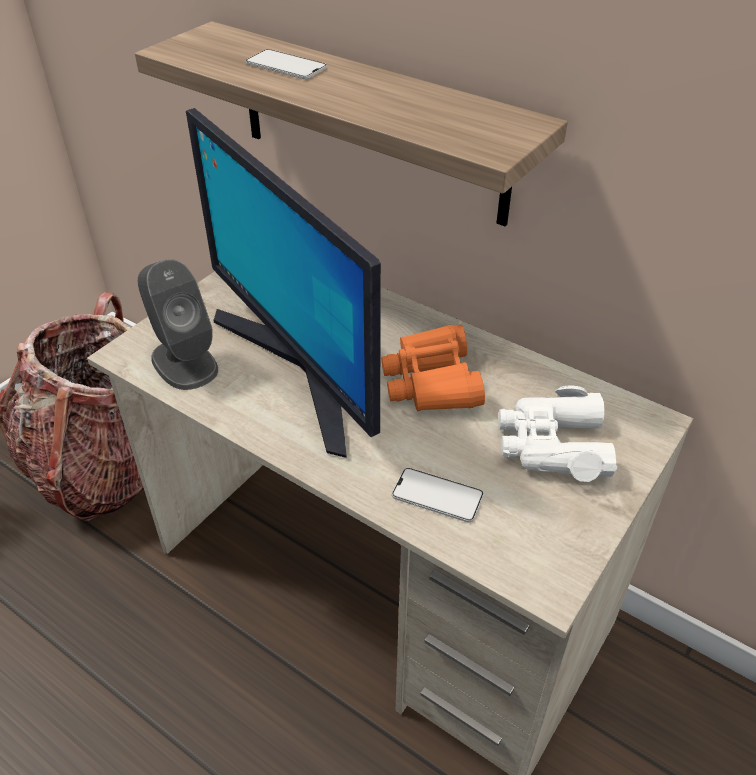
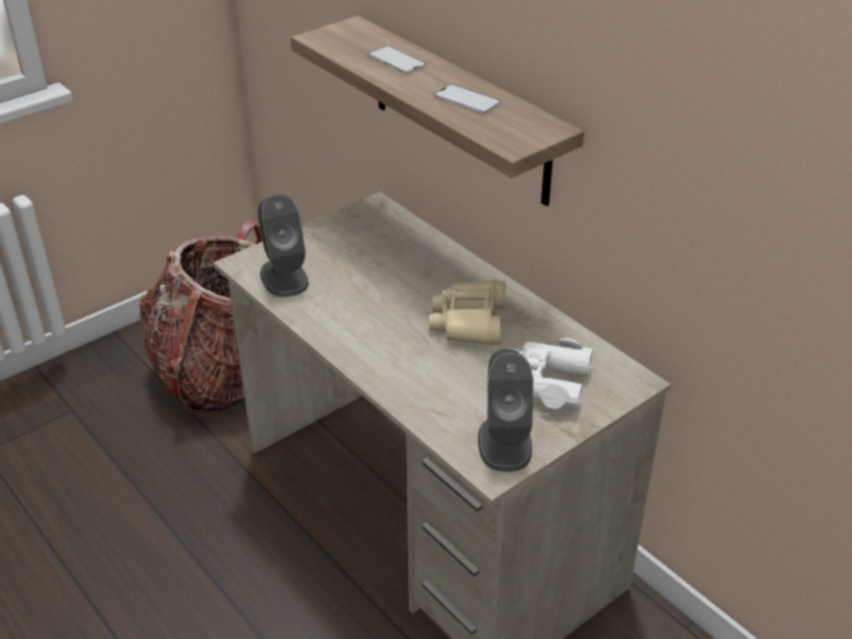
camera: 15 degrees right, 5 degrees down
monitor [186,108,381,458] -> none
orange binoculars [381,324,485,411] -> beige binoculars [429,280,505,345]
phone [392,468,484,522] -> phone moved to [434,84,501,114]
none -> grey speaker [478,349,533,472]

